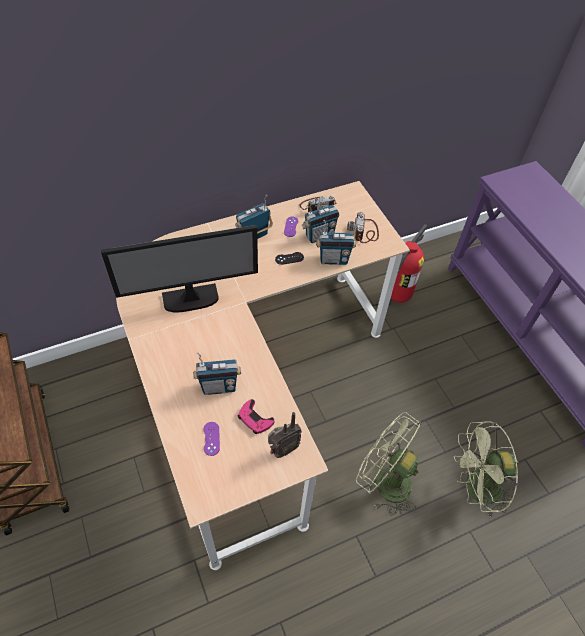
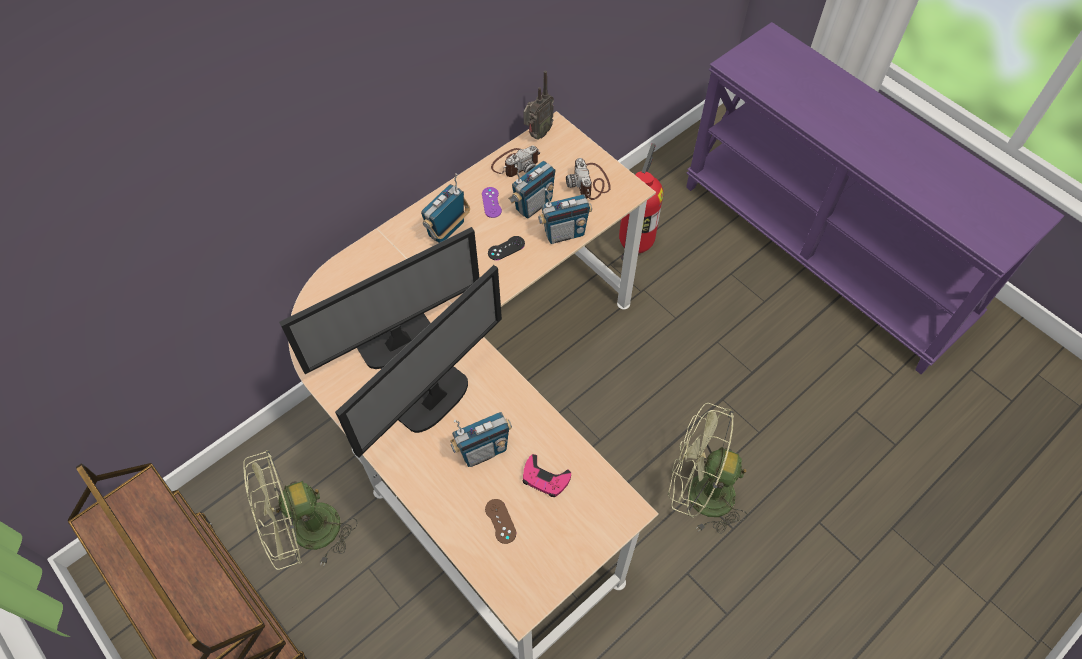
camera: 15 degrees left, 5 degrees up
purple game controller [203,422,220,456] -> brown game controller [485,499,516,544]
radio [268,412,302,458] -> radio moved to [523,71,554,139]
green fan [454,421,519,518] -> green fan moved to [243,450,358,570]
none -> monitor [335,265,502,458]

